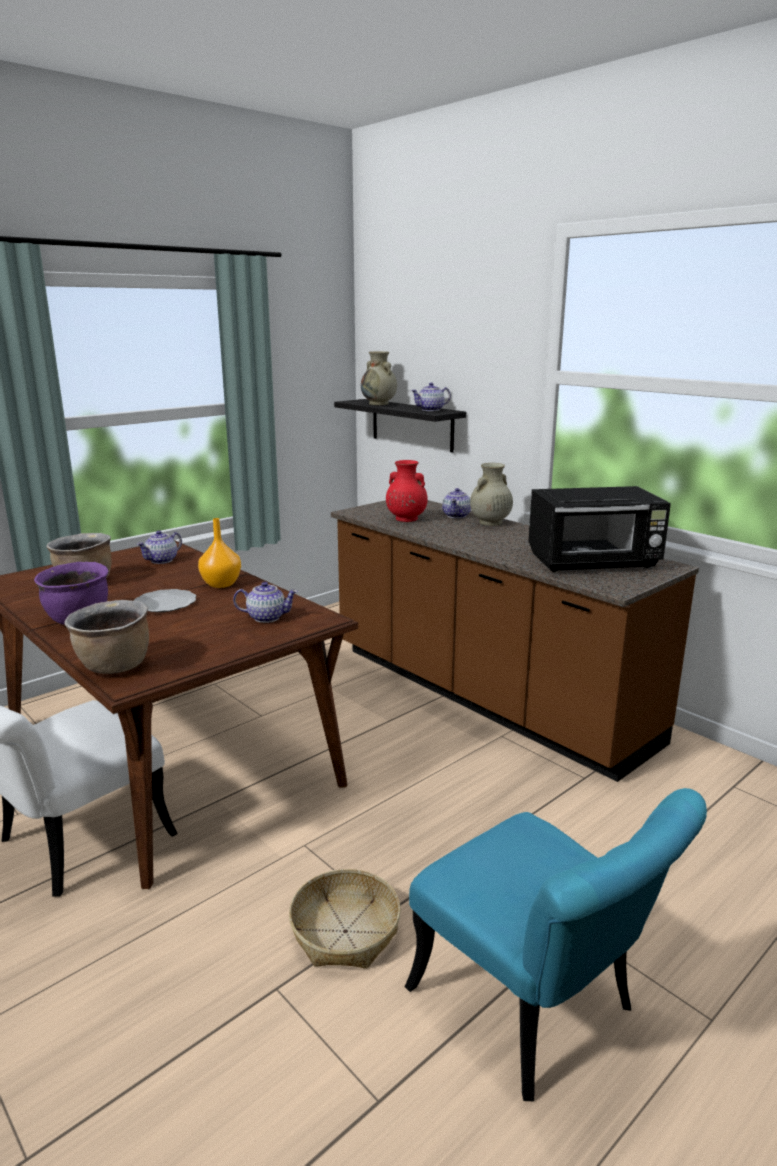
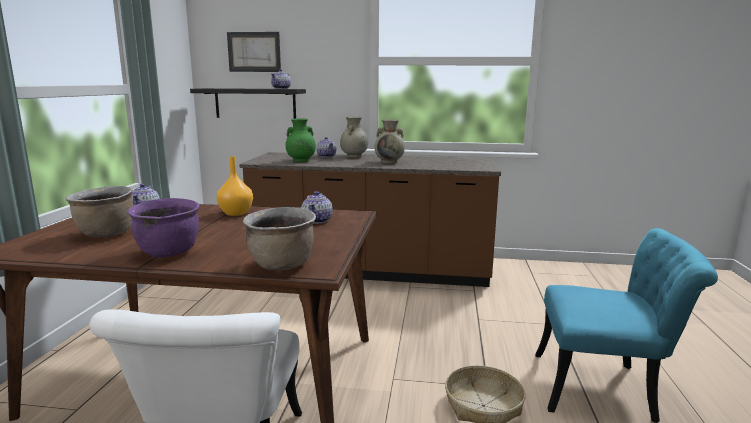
camera: 40 degrees left, 5 degrees down
plate [134,589,196,612] -> none
teapot [233,582,298,623] -> teapot turned 135 degrees clockwise [301,191,333,223]
beige vase [361,351,397,405] -> beige vase moved to [375,119,405,163]
red vase [386,460,428,522] -> green vase [285,118,316,162]
black microwave [528,486,671,572] -> none
none -> picture [227,32,281,72]

